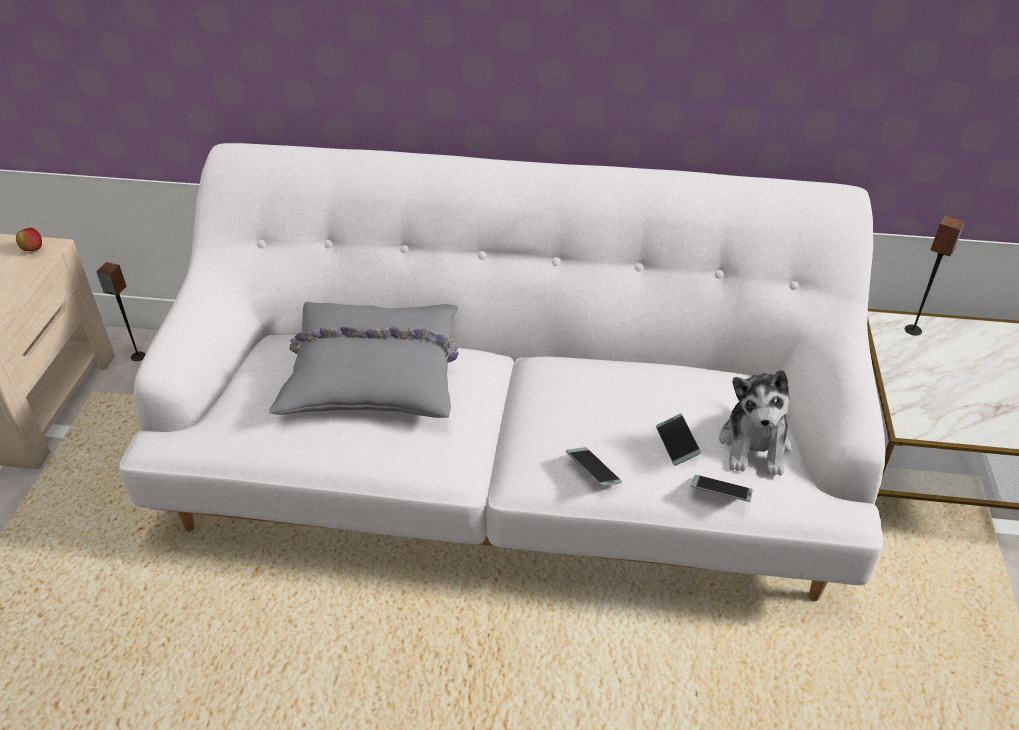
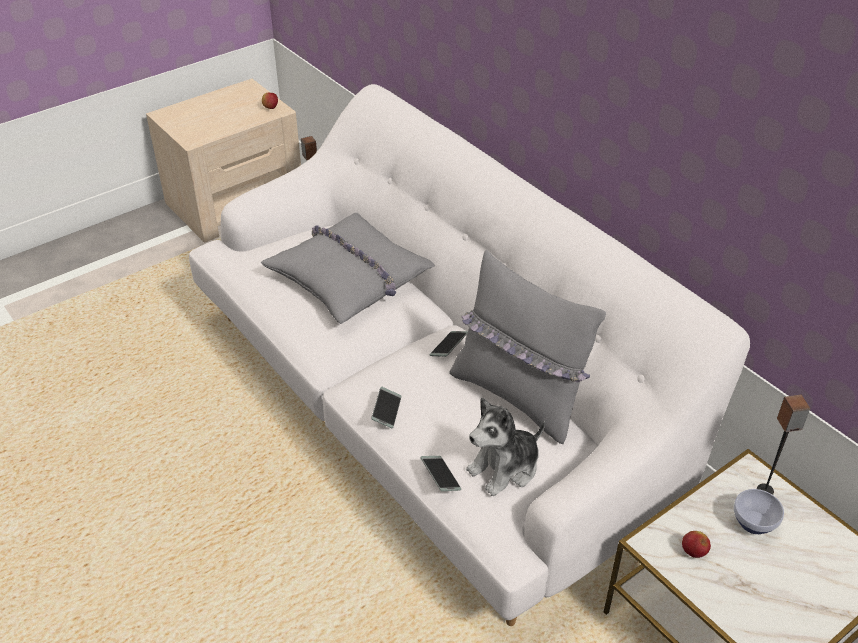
camera: 45 degrees right, 0 degrees up
phone [656,414,701,466] -> phone moved to [430,331,468,357]
none -> grey pillow [449,250,606,444]
none -> apple [682,531,711,558]
none -> bowl [733,489,784,534]

